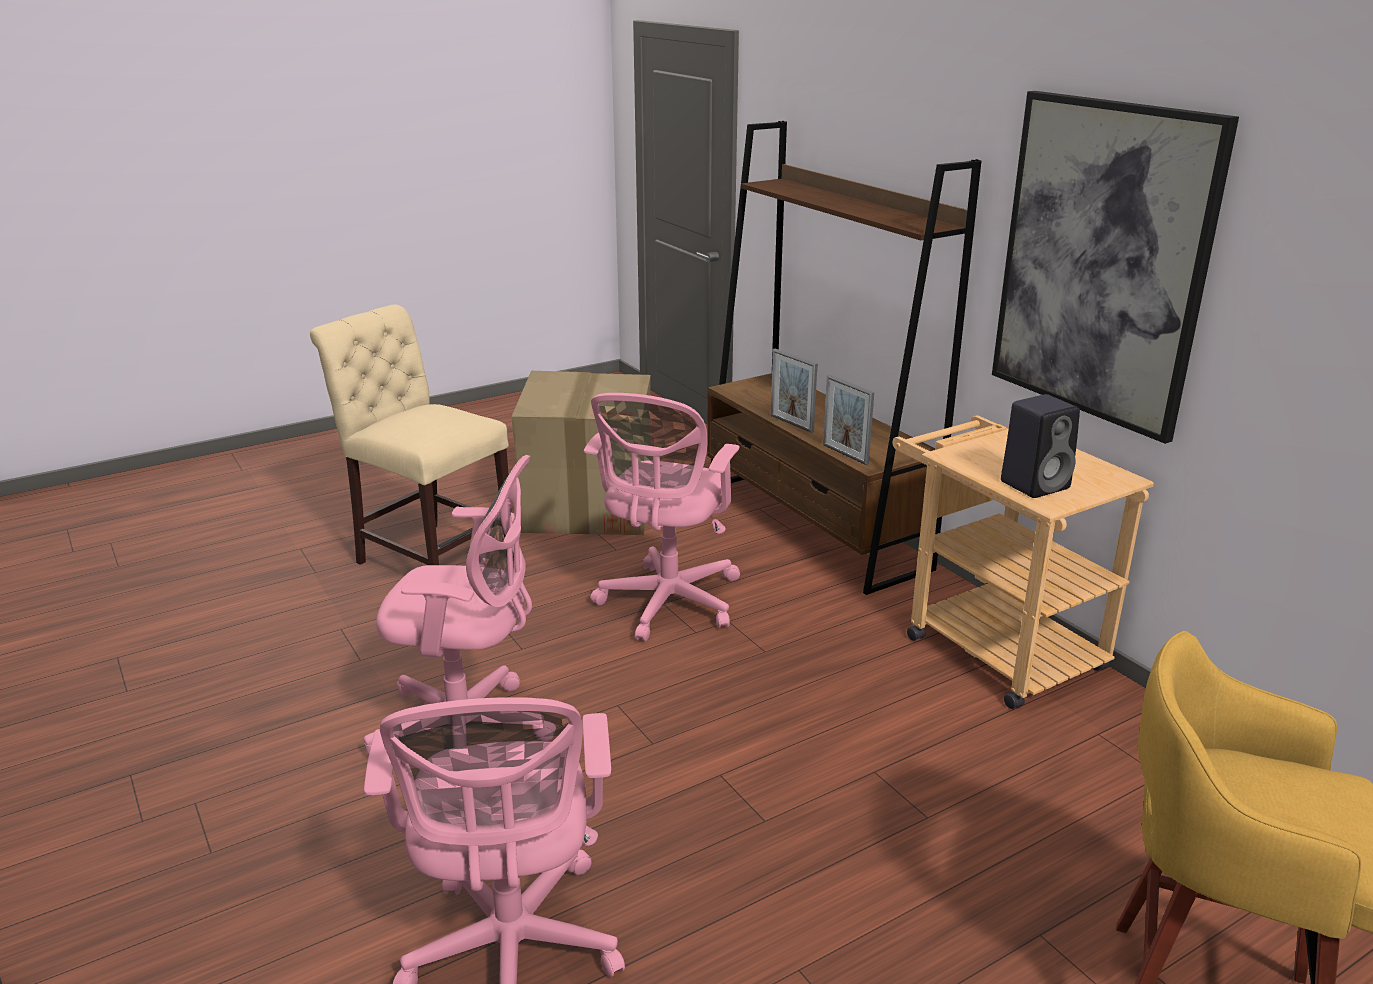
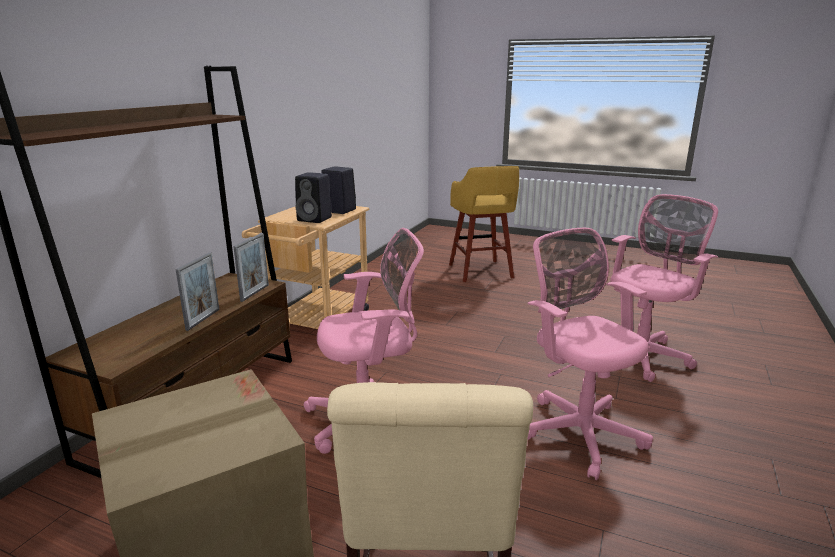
camera: 125 degrees left, 5 degrees down
picture [992,91,1239,444] -> none
none -> black speaker [295,172,332,223]

